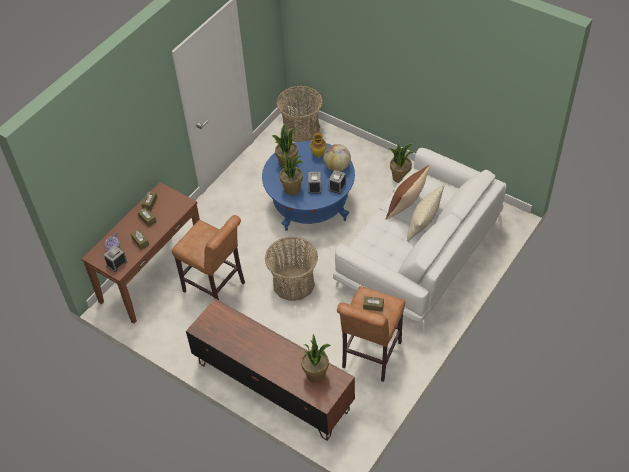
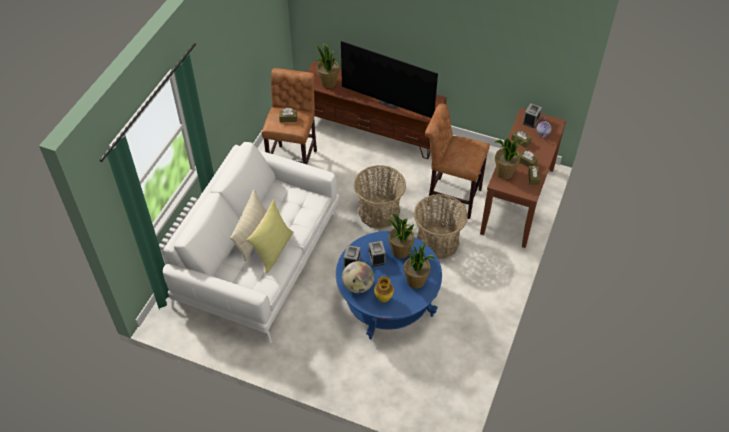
camera: 165 degrees right, 0 degrees up
basket [276,86,323,142] -> basket moved to [414,194,468,259]
brown pillow [386,165,430,220] -> yellow pillow [247,200,293,273]
potted plant [388,143,415,183] -> potted plant moved to [494,137,525,179]
none -> television [341,41,438,118]

